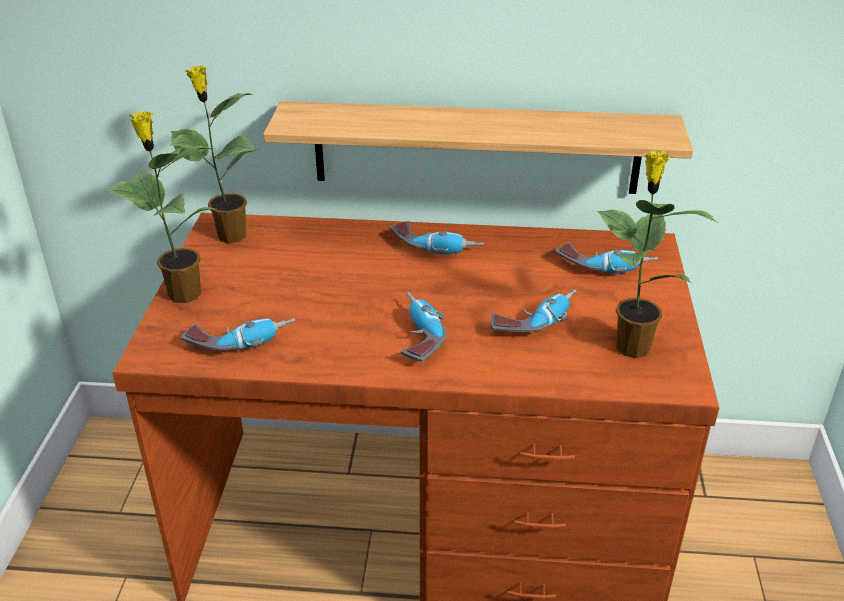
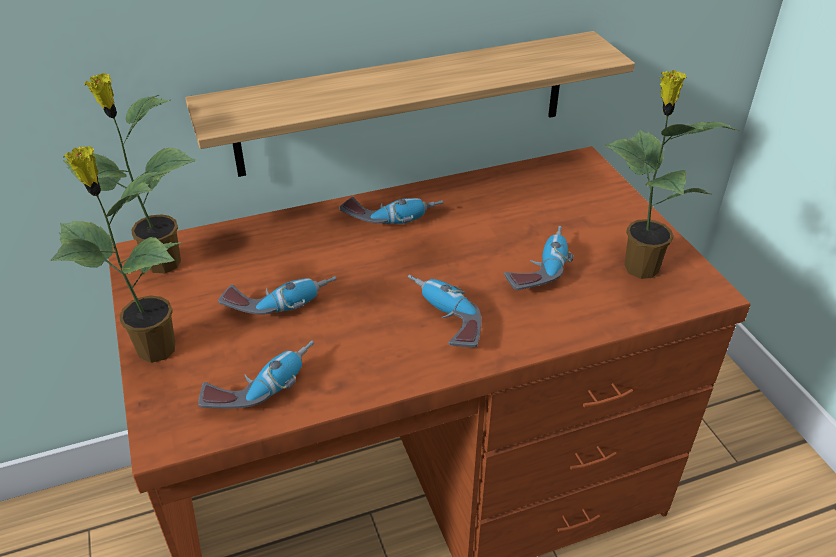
camera: 25 degrees left, 5 degrees up
power drill [555,242,658,274] -> power drill moved to [218,276,336,315]

